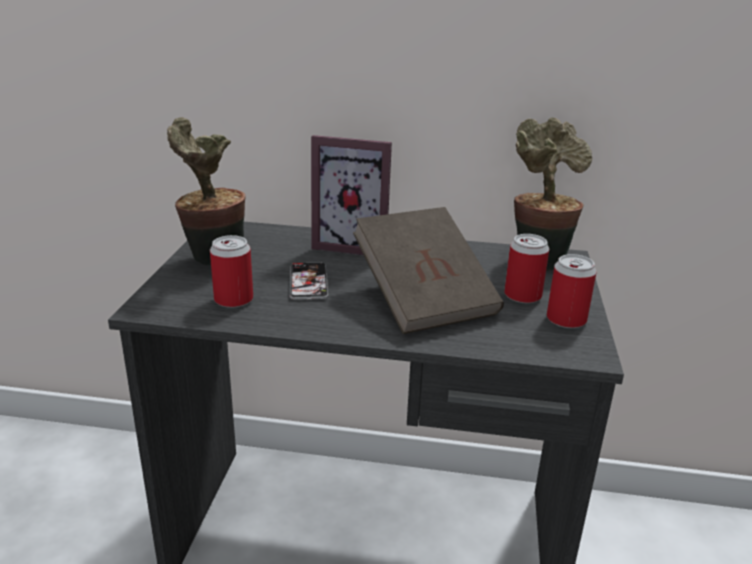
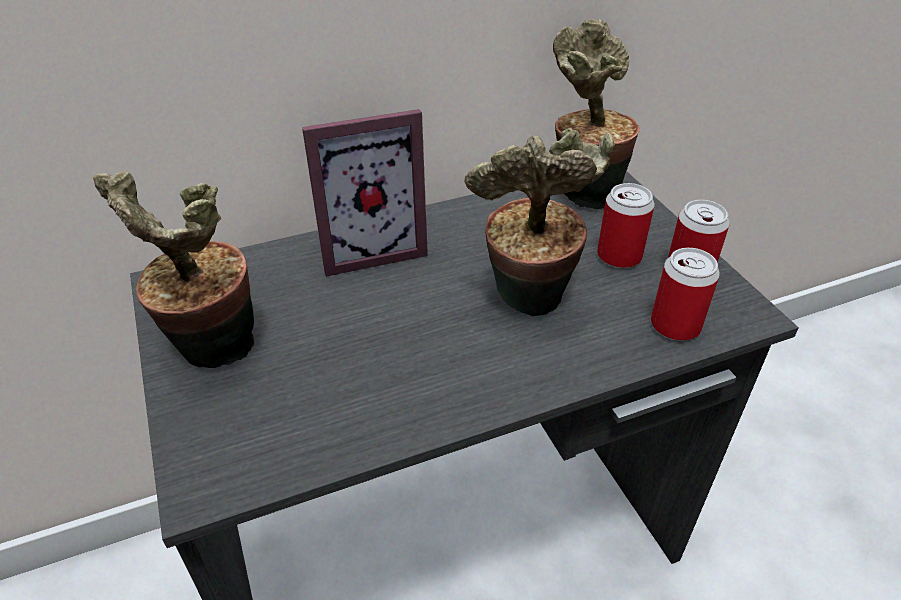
camera: 30 degrees left, 15 degrees up
can [210,235,253,308] -> can moved to [651,248,720,341]
phone [290,263,328,300] -> none
brown book [353,207,504,334] -> potted plant [464,128,615,316]

